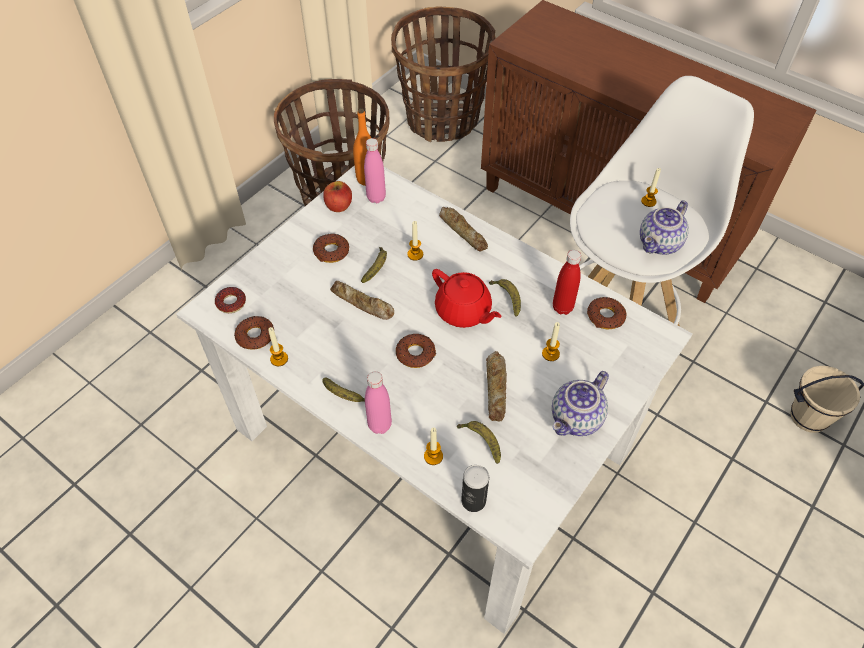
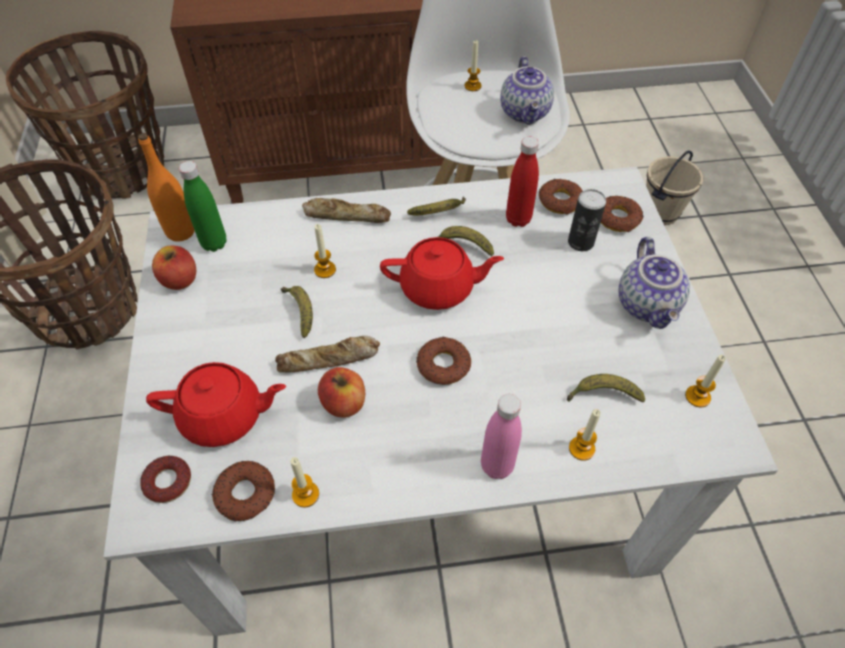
camera: 45 degrees left, 0 degrees up
donut [313,234,349,263] -> donut moved to [600,196,643,232]
banana [322,378,365,402] -> banana moved to [407,197,466,216]
pink bottle [364,138,386,203] -> green bottle [179,161,226,252]
can [461,465,489,512] -> can moved to [568,189,606,251]
bread [486,351,507,422] -> none
candle [542,322,560,361] -> candle moved to [685,355,726,408]
none -> red teapot [146,362,286,447]
none -> apple [318,367,365,418]

